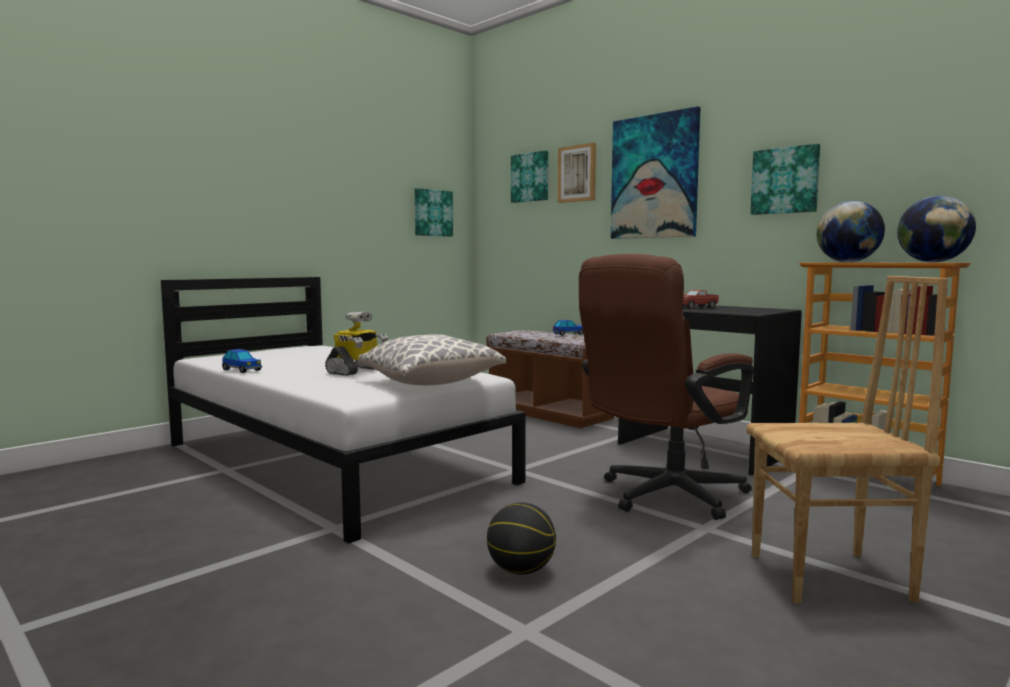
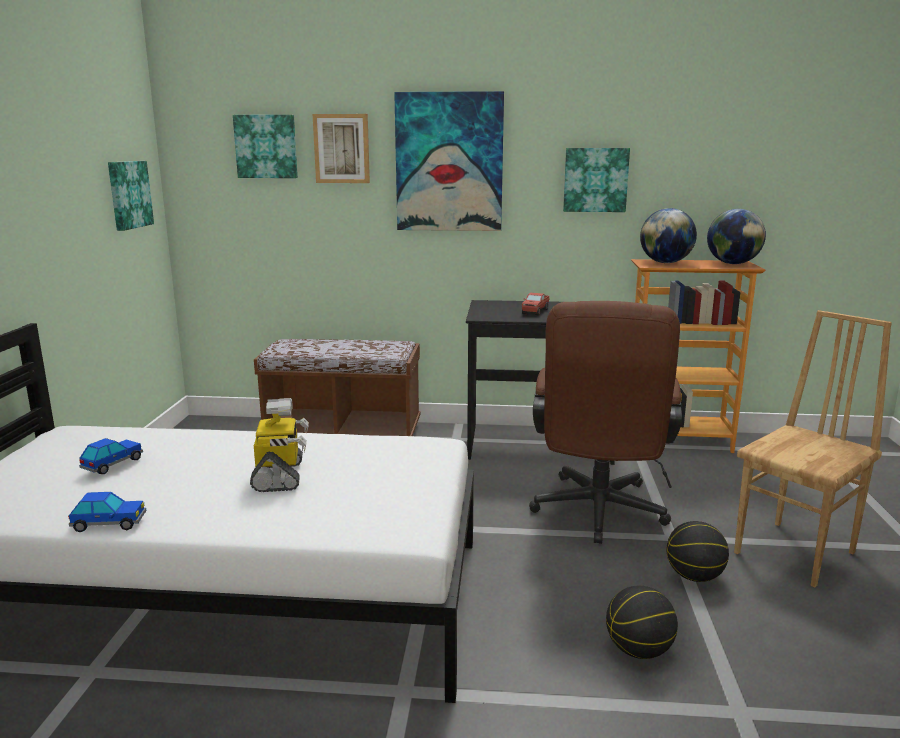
camera: 40 degrees left, 10 degrees up
pillow [359,334,506,385] -> none
toy car [552,320,584,336] -> toy car moved to [79,438,143,474]
none -> basketball [666,521,729,582]

